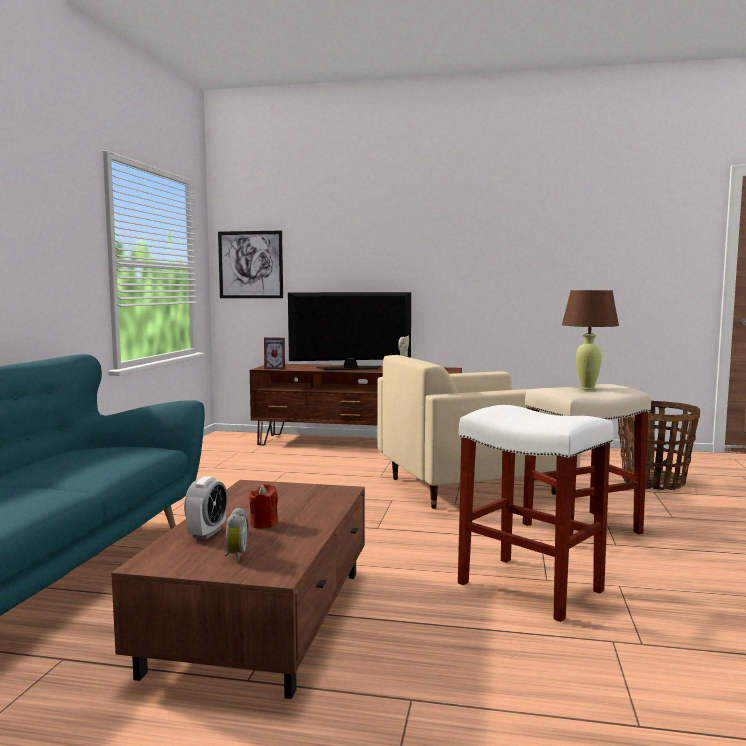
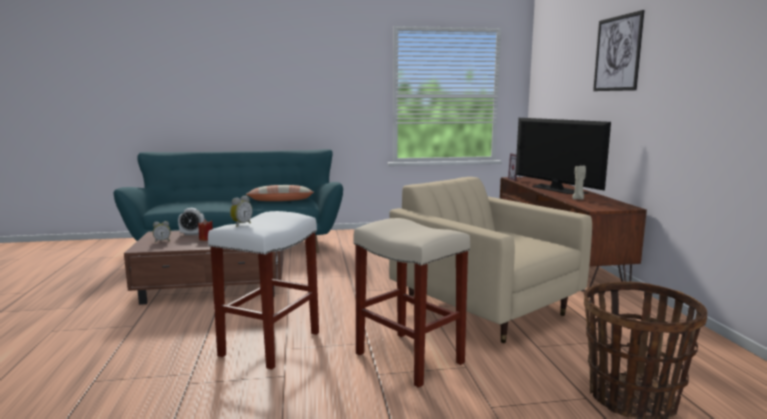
camera: 70 degrees right, 5 degrees up
picture [218,231,283,298] -> picture moved to [593,10,644,91]
brown table lamp [562,290,619,390] -> none
none -> alarm clock [230,196,253,227]
none -> pillow [246,185,314,201]

